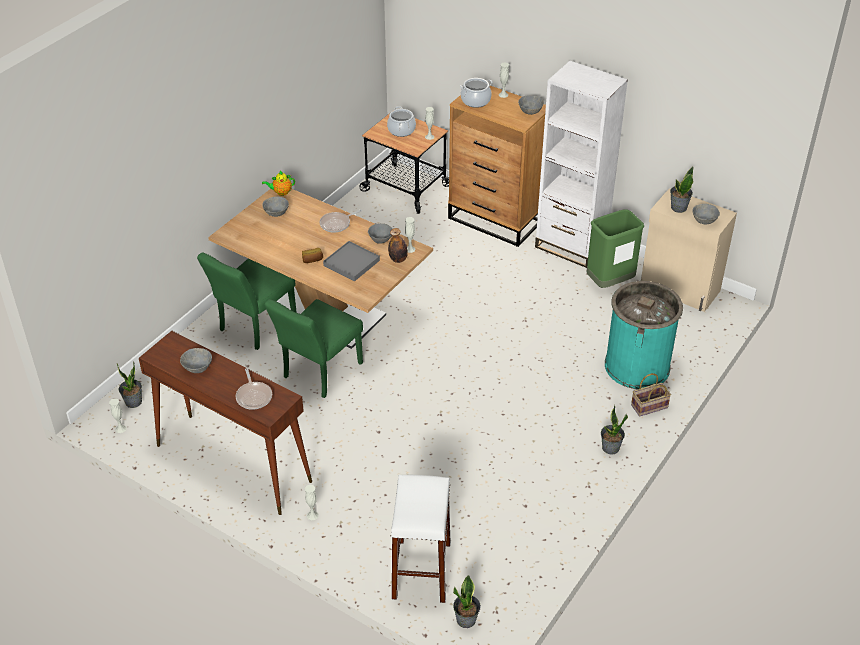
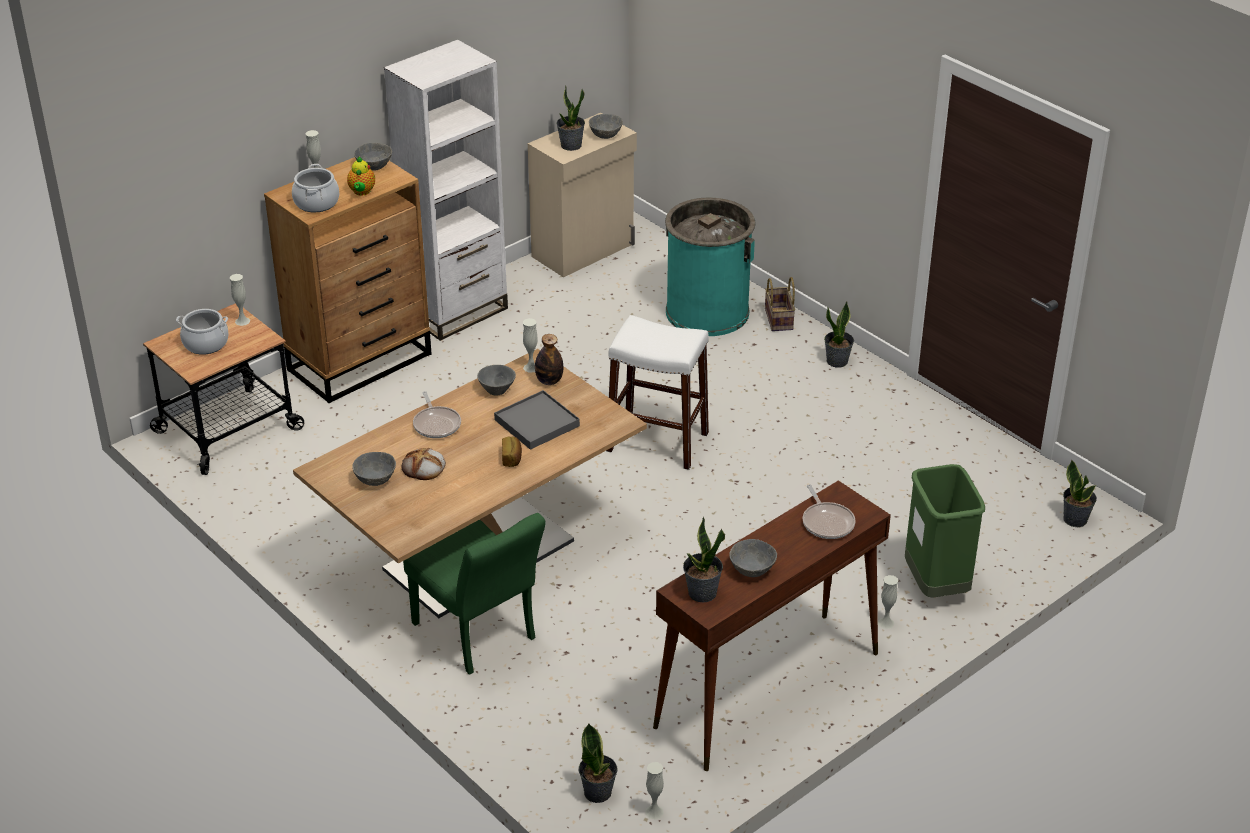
camera: 75 degrees left, 5 degrees down
frying pan [236,368,272,410] -> frying pan turned 75 degrees clockwise [803,484,856,539]
teapot [262,171,295,196] -> teapot moved to [347,157,375,196]
green chair [265,299,363,398] -> none
white stool [391,475,451,603] -> white stool moved to [606,315,709,470]
green trash can [586,209,644,288] -> green trash can moved to [905,464,985,598]
none -> bread [401,448,446,480]
none -> potted plant [683,517,725,602]

